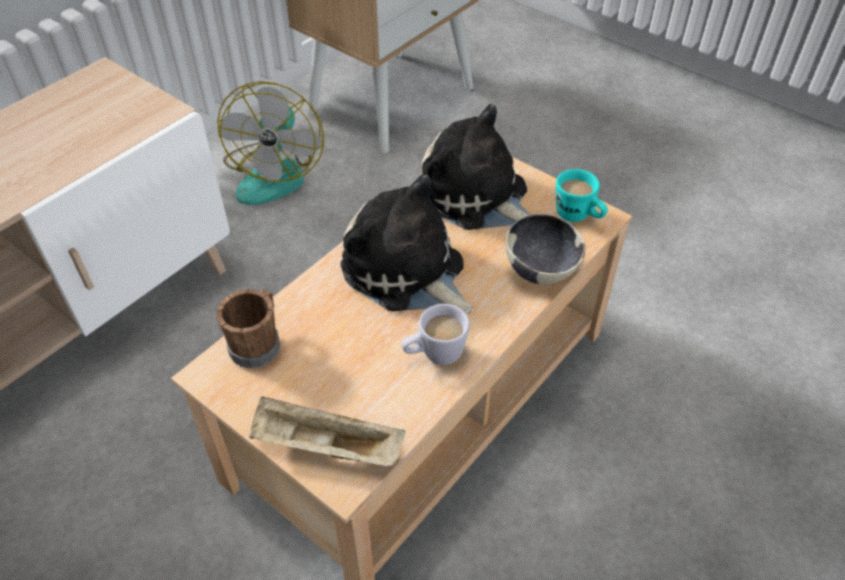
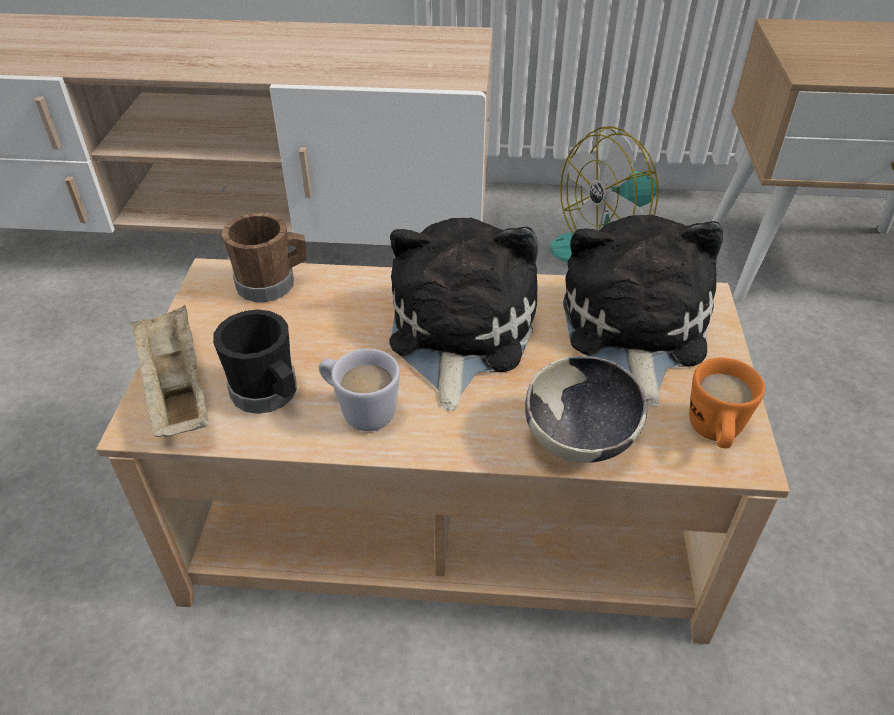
camera: 55 degrees right, 5 degrees down
turquoise mug [556,169,608,222] -> orange mug [689,357,765,449]
none -> black mug [213,309,297,414]

